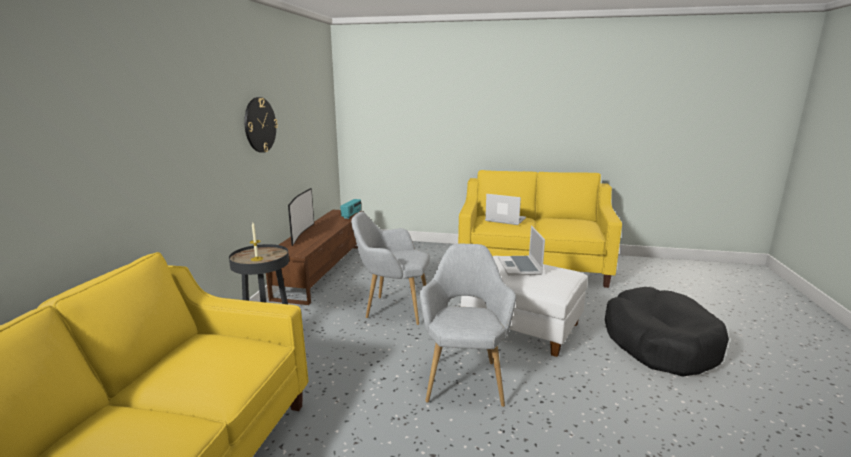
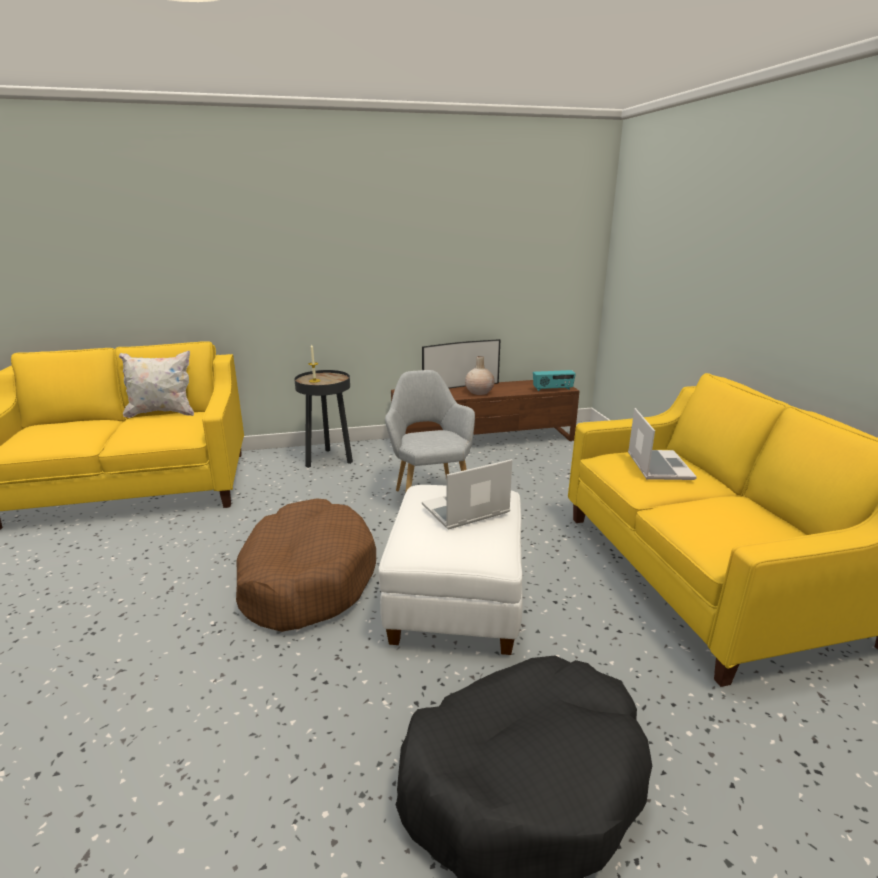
camera: 65 degrees right, 5 degrees up
wall clock [244,97,278,153] -> none
grey armchair [420,244,516,407] -> brown dog bed [236,498,376,632]
none -> white pillow [119,351,194,418]
none -> beige vase [465,356,495,395]

